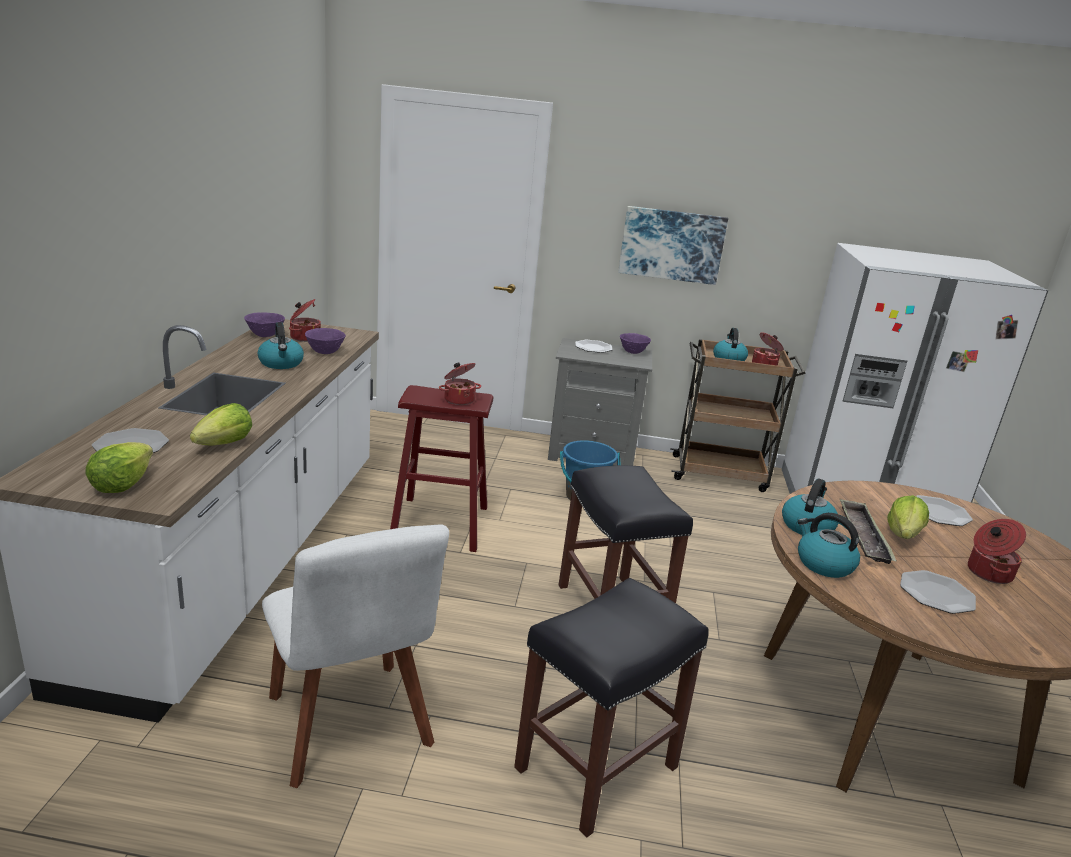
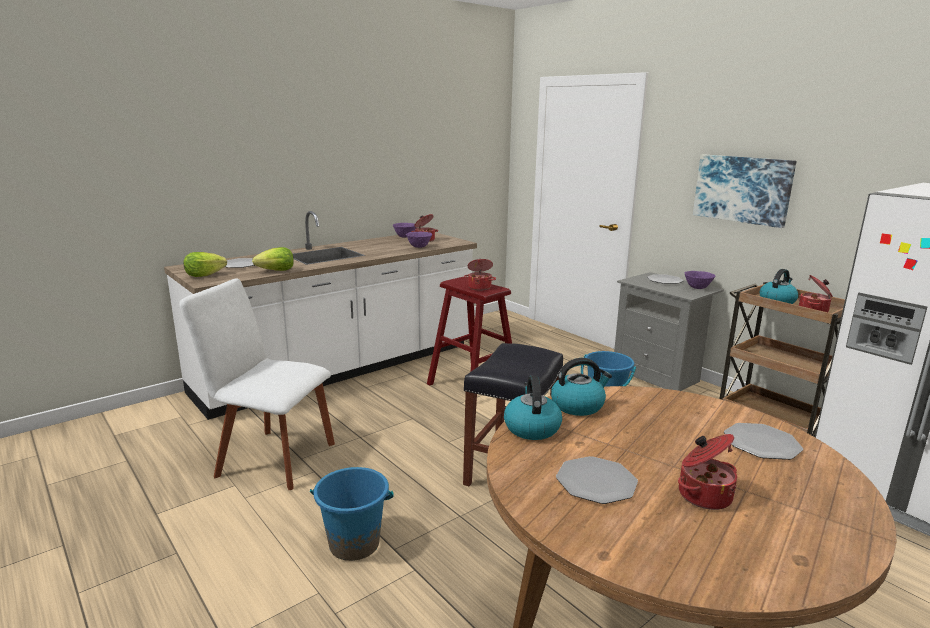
camera: 45 degrees right, 5 degrees down
kettle [258,322,304,369] -> none
white chair [262,525,449,788] -> white chair turned 90 degrees clockwise [179,278,335,490]
black stool [514,578,709,837] -> blue bucket [310,467,394,561]
tray [839,498,897,564] -> none
lettuce [887,495,929,539] -> none

